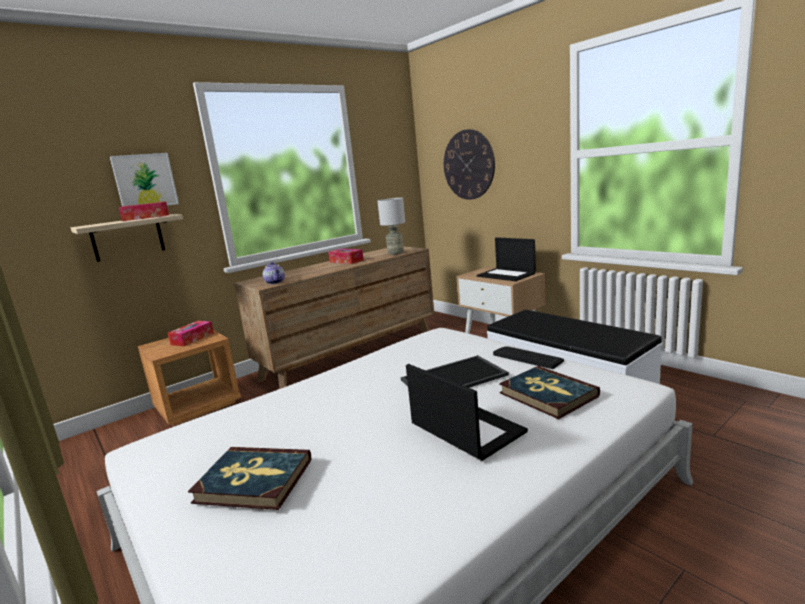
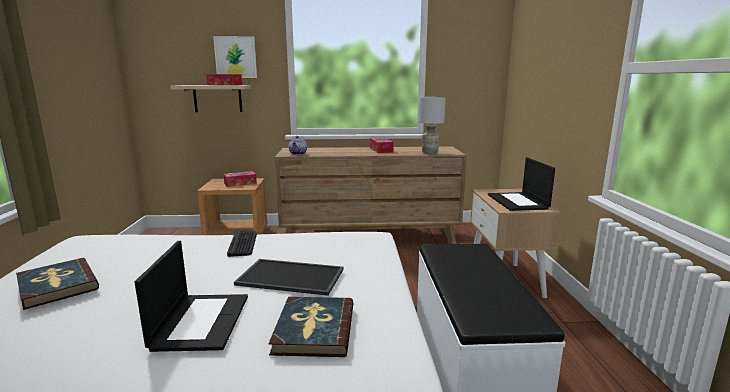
camera: 35 degrees right, 0 degrees up
wall clock [444,129,495,200] -> none
keyboard [493,346,564,369] -> keyboard moved to [227,231,257,257]

